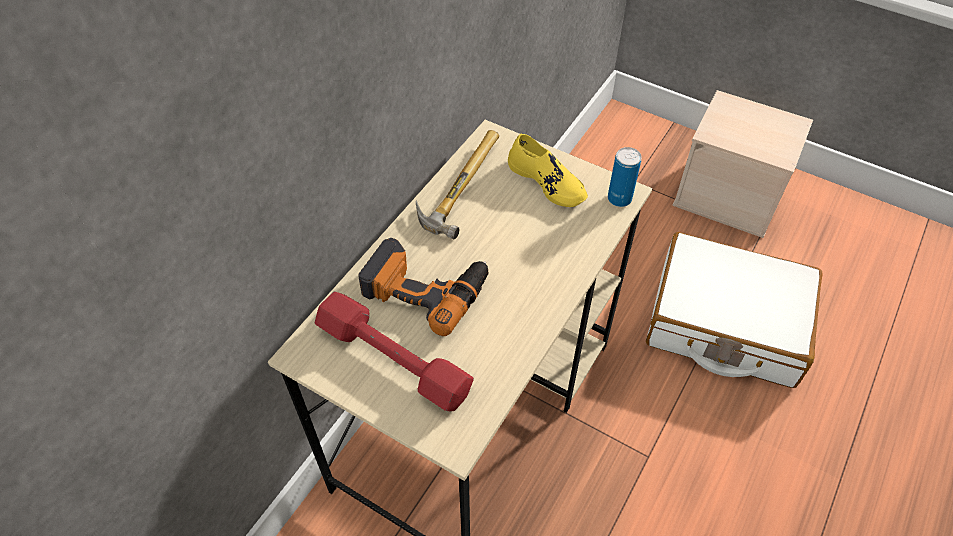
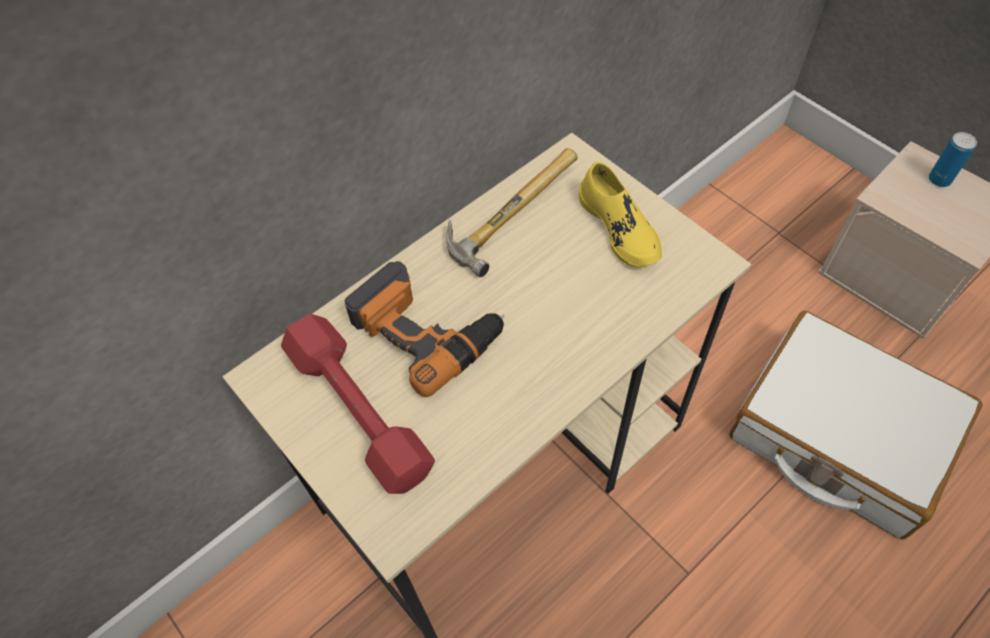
camera: 20 degrees right, 5 degrees up
can [608,147,642,207] -> can moved to [929,132,977,187]

